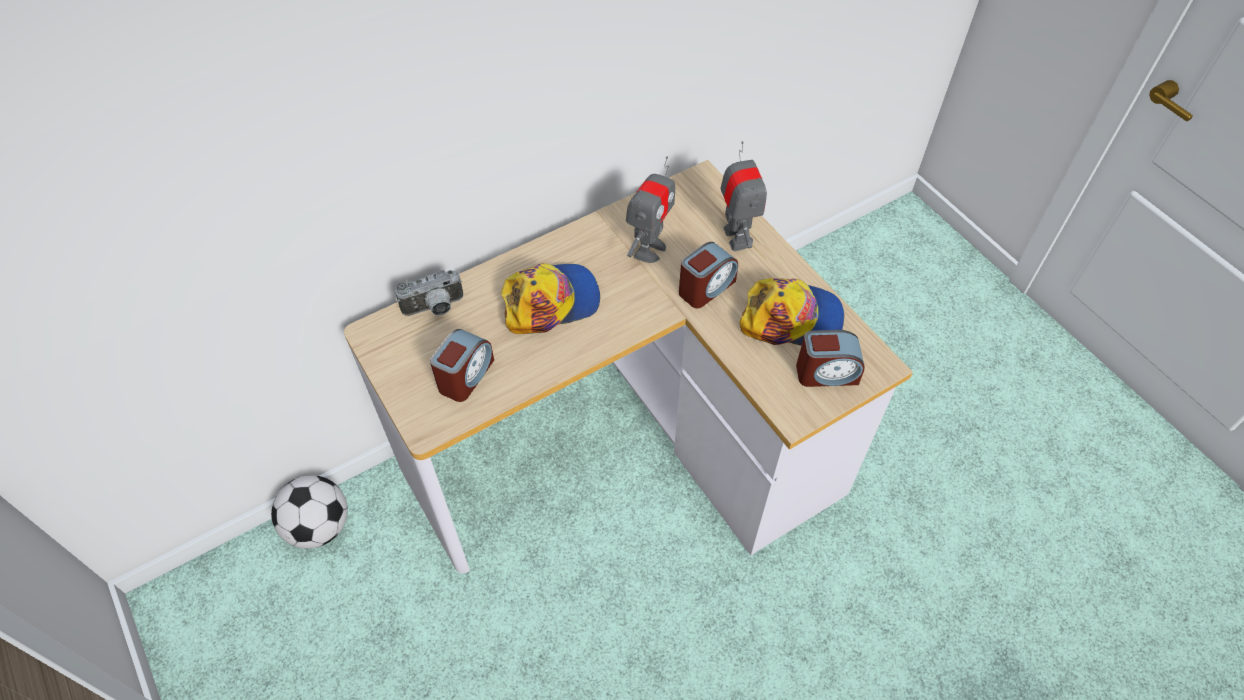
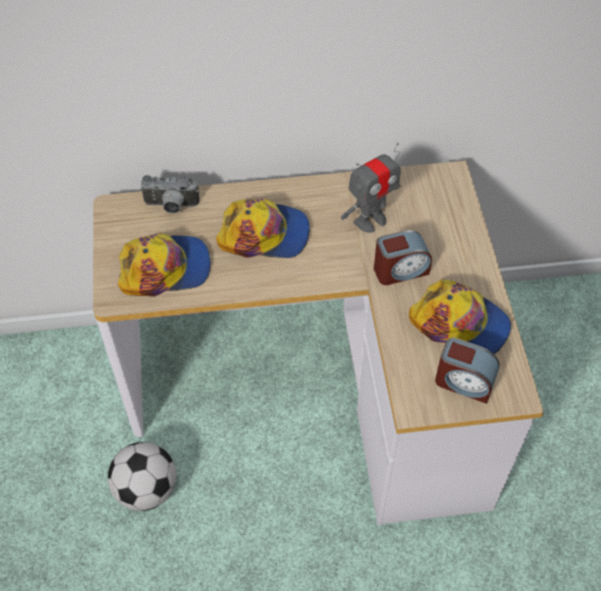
camera: 25 degrees right, 0 degrees up
football [271,475,348,549] -> football moved to [108,442,176,511]
alarm clock [430,329,494,402] -> cap [118,233,211,297]
toy robot [721,141,767,251] -> none

